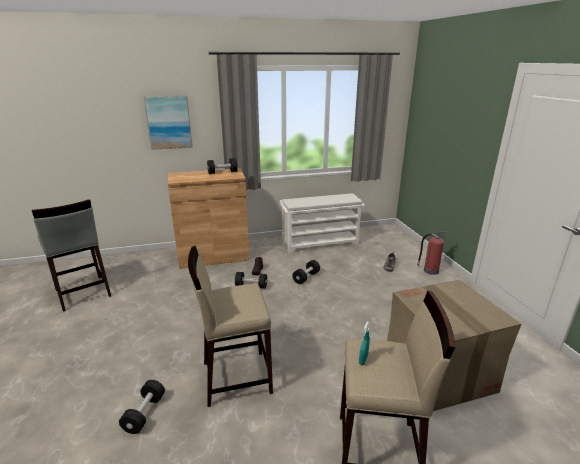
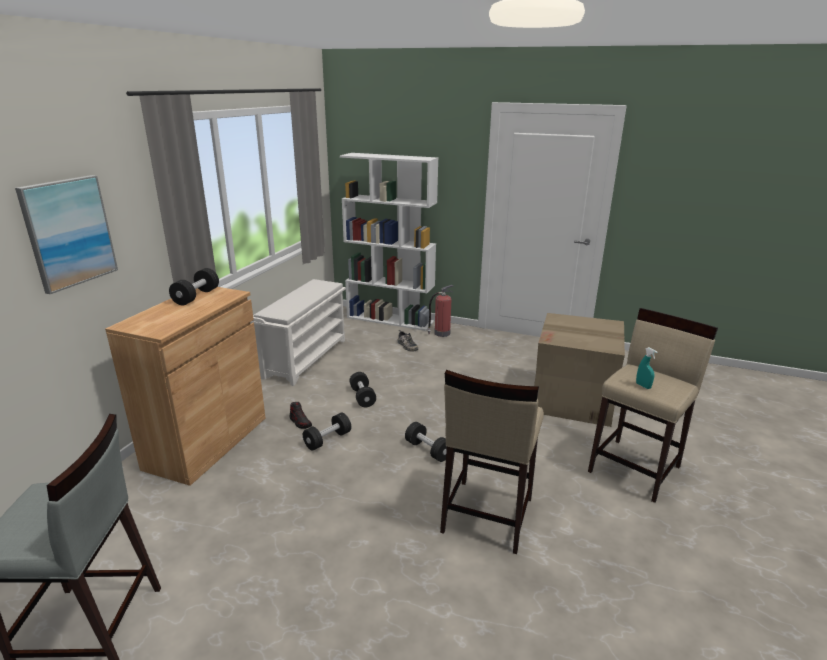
camera: 55 degrees left, 0 degrees up
black dumbbell [119,380,165,434] -> black dumbbell moved to [405,422,447,462]
none -> white bookcase [340,153,438,331]

